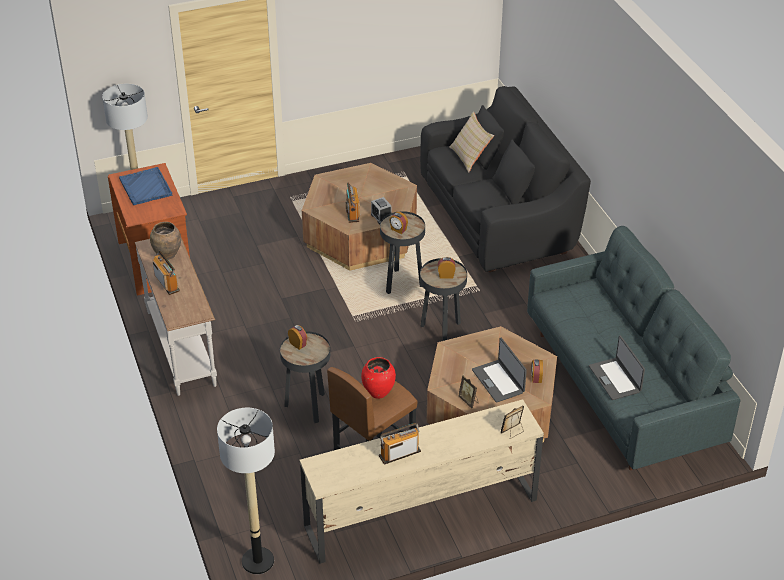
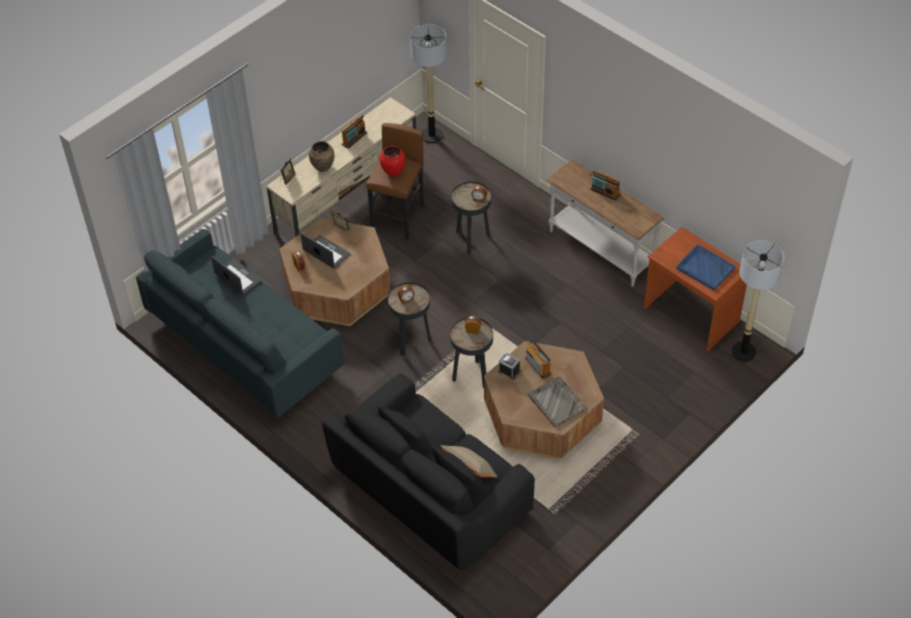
camera: 155 degrees right, 10 degrees up
brown vase [150,222,181,260] -> brown vase moved to [309,141,335,172]
none -> grey tray [528,376,587,427]

